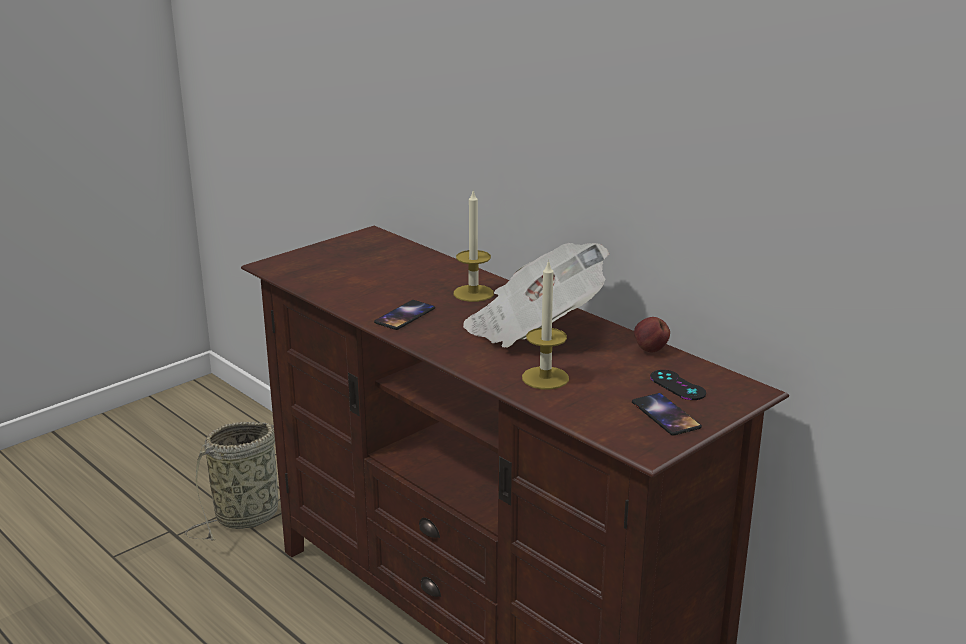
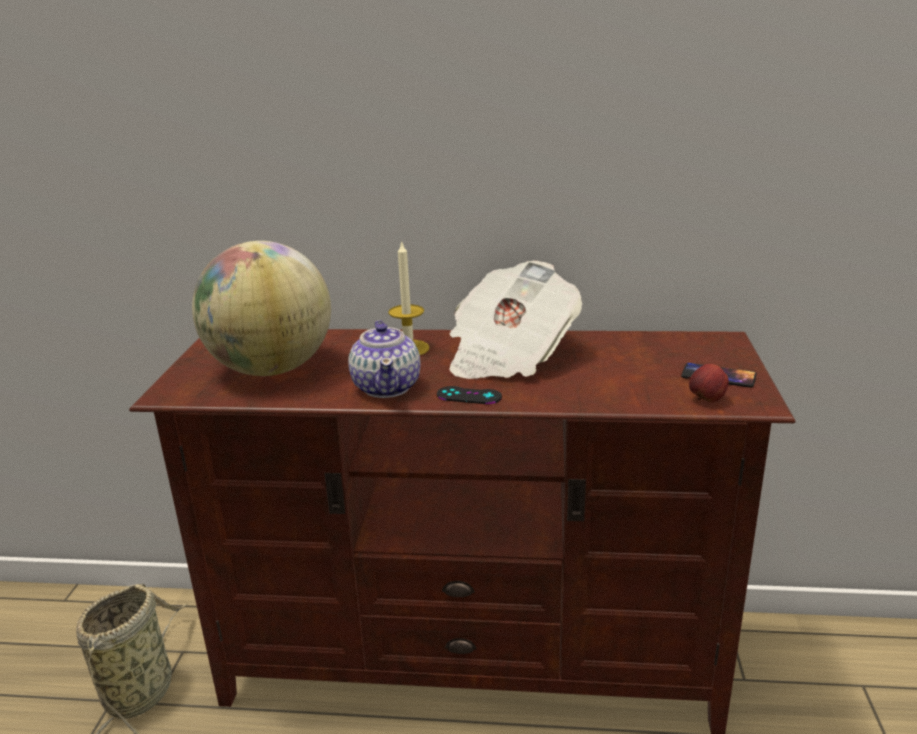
camera: 40 degrees left, 0 degrees up
phone [374,300,435,330] -> teapot [348,320,420,398]
candle [522,259,569,389] -> none
apple [634,317,670,352] -> apple moved to [689,364,729,402]
black game controller [650,370,706,400] -> black game controller moved to [437,386,502,404]
none -> globe [192,241,331,376]

